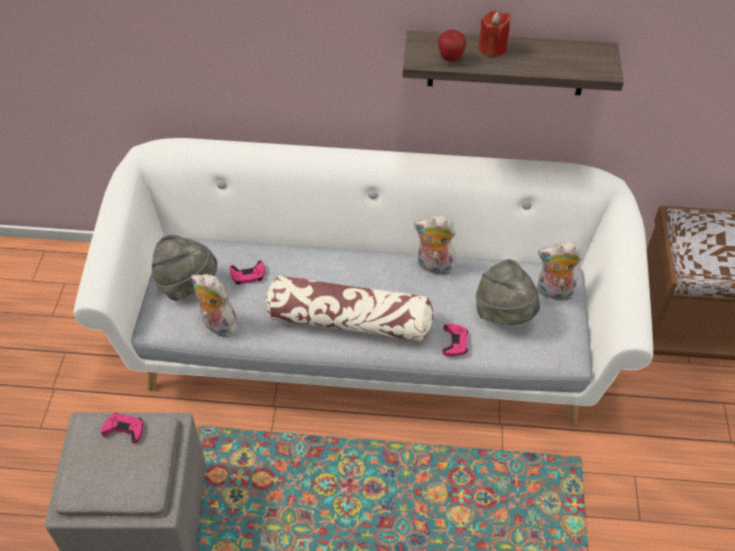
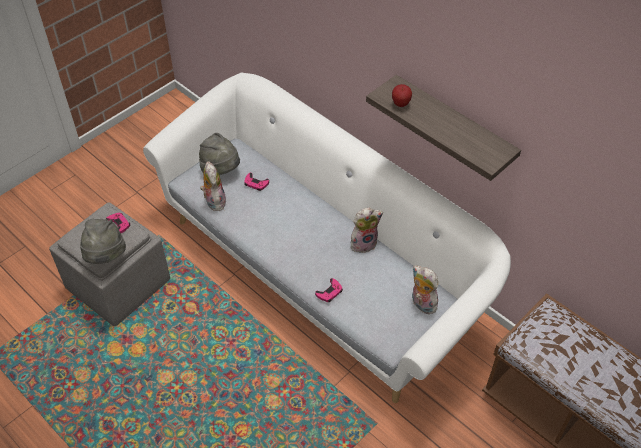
camera: 40 degrees right, 0 degrees up
pillow [266,275,433,342] -> none
plush toy [414,216,456,275] -> plush toy turned 105 degrees clockwise [351,208,383,253]
grey hat [476,259,540,325] -> grey hat moved to [80,219,126,264]
red candle [478,10,510,57] -> none

